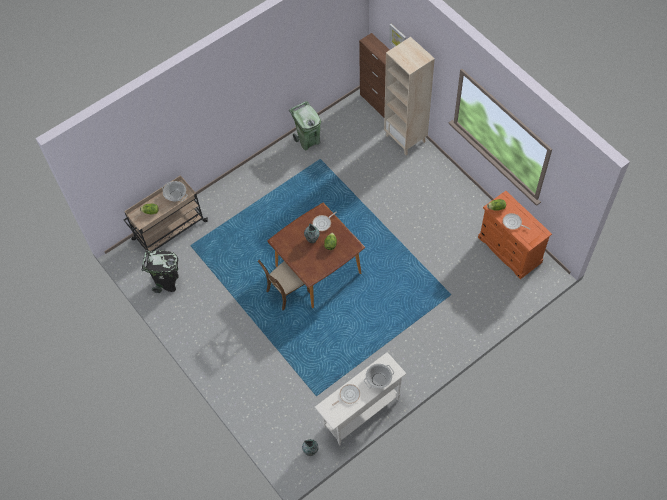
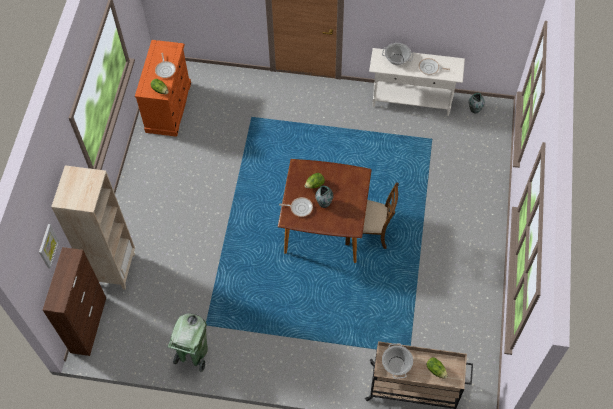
camera: 135 degrees left, 0 degrees up
black trash can [142,250,179,293] -> none

